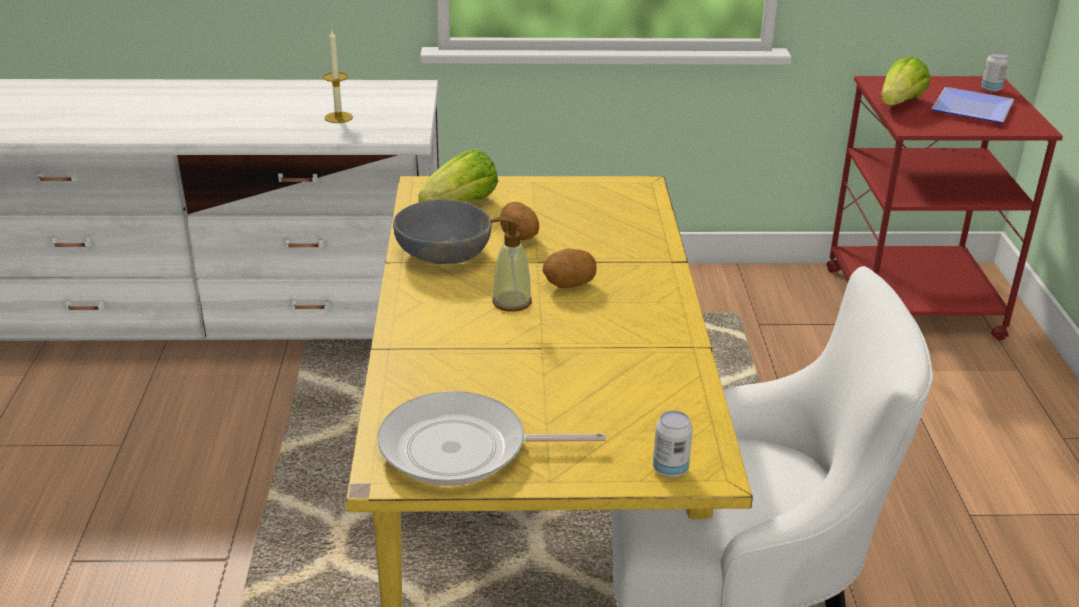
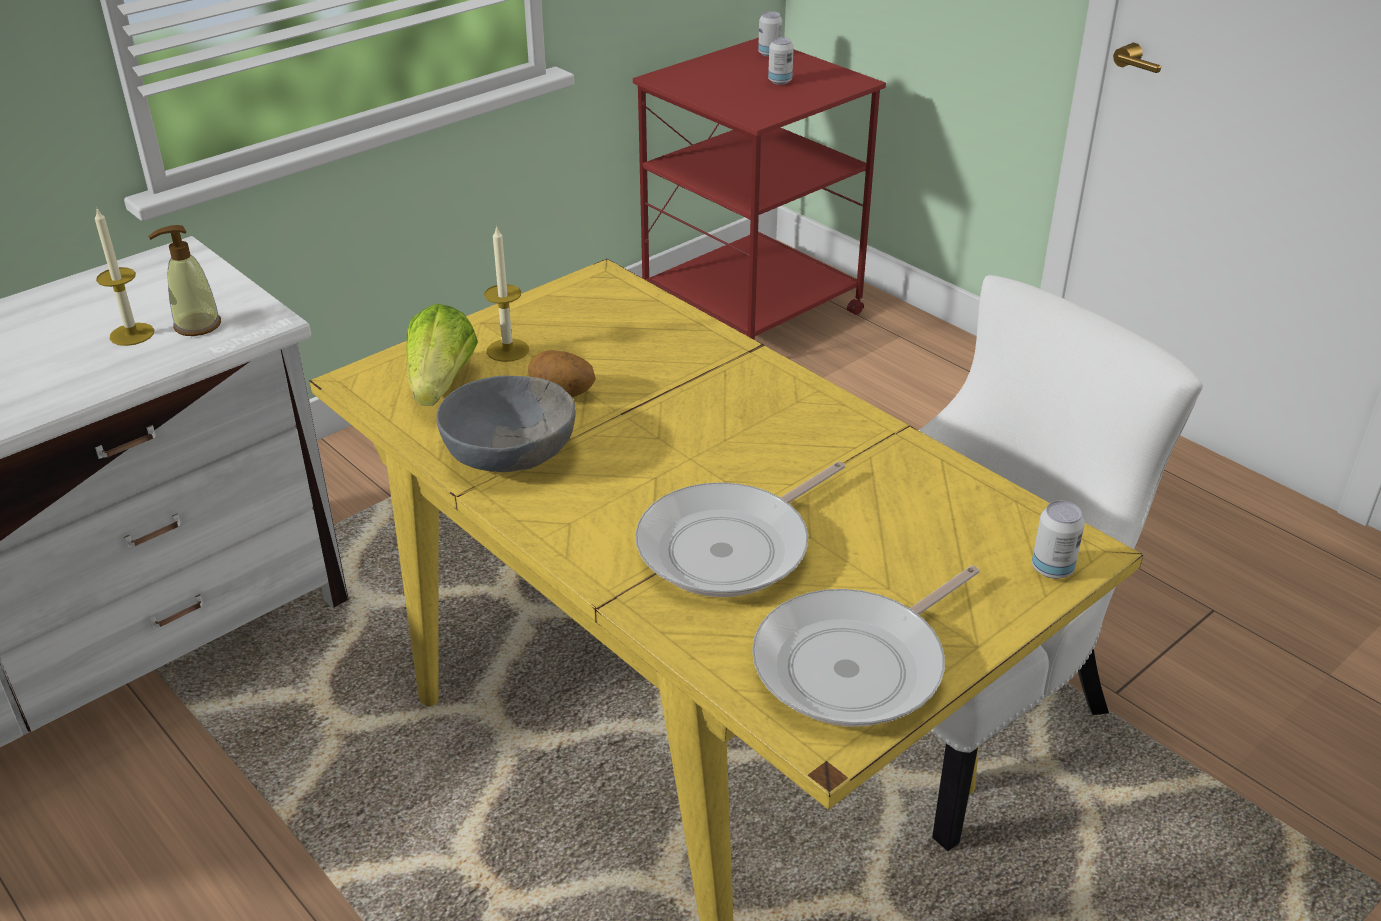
camera: 40 degrees left, 5 degrees up
soap dispenser [490,216,532,312] -> soap dispenser moved to [148,225,221,336]
potato [543,248,597,289] -> none
lettuce [881,56,930,106] -> none
plate [931,87,1014,123] -> can [768,37,794,85]
none -> candle [484,225,529,362]
none -> frying pan [635,461,845,597]

